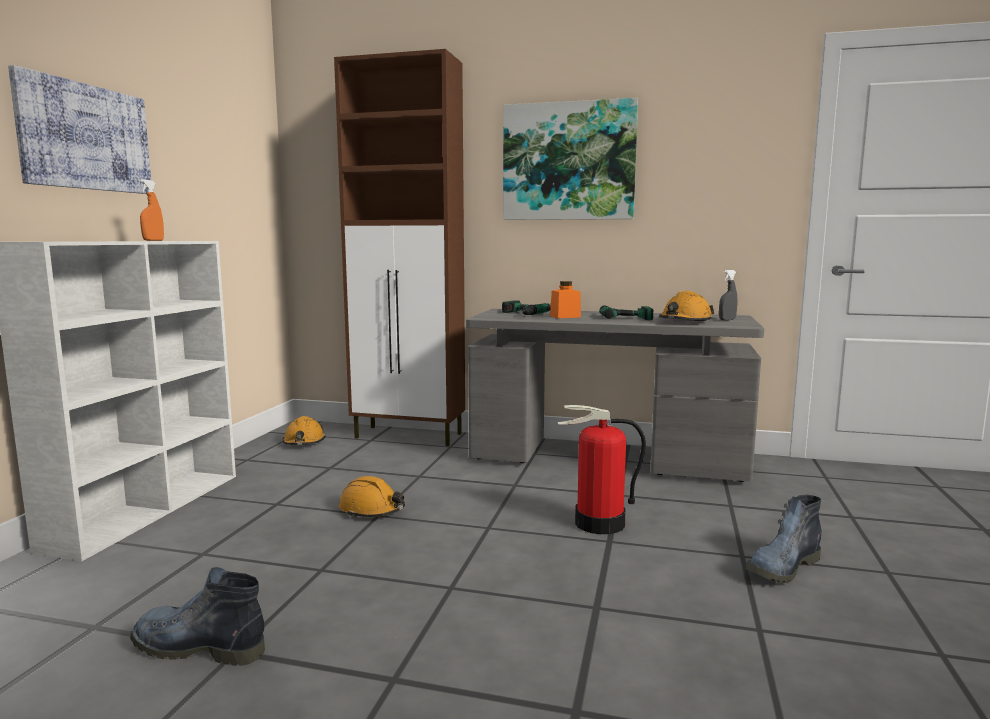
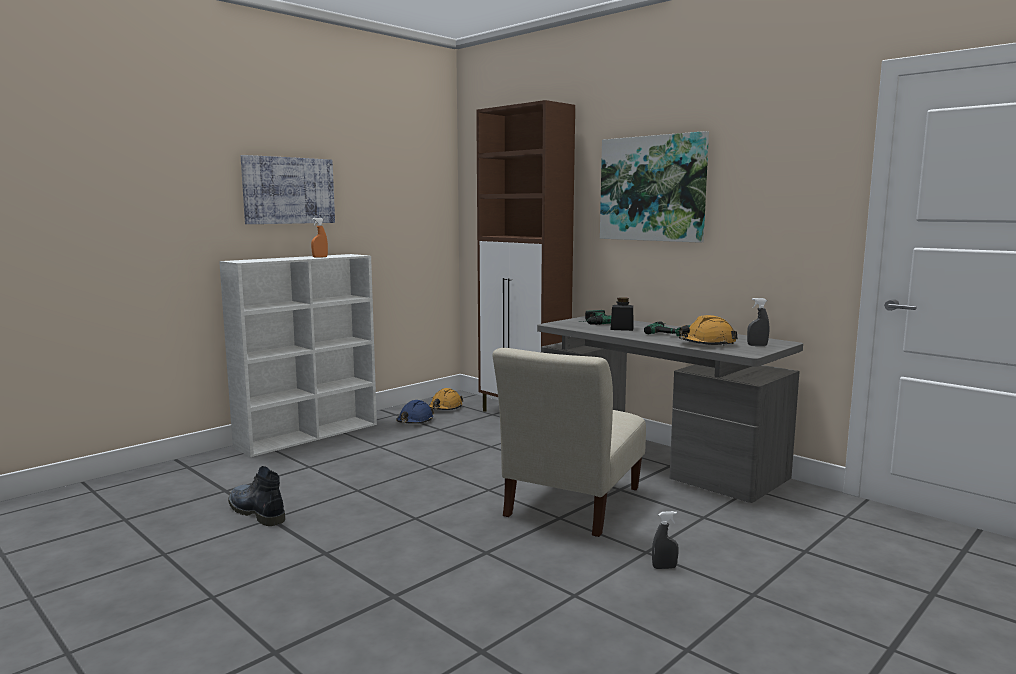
camera: 30 degrees right, 0 degrees up
orange hard hat [339,476,405,518] -> none
orange jar [550,281,581,318] -> black jar [611,297,633,331]
fire extinguisher [557,405,646,534] -> beige chair [492,348,646,537]
boot [746,495,821,583] -> grey spray bottle [652,511,679,569]
none -> blue hard hat [396,400,434,424]

